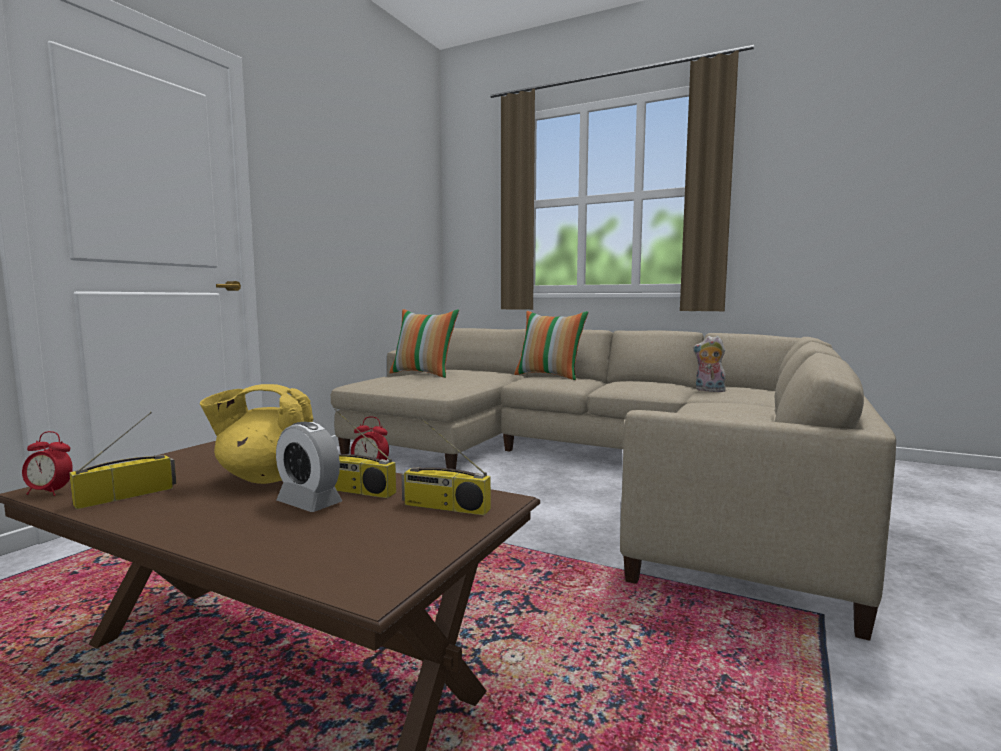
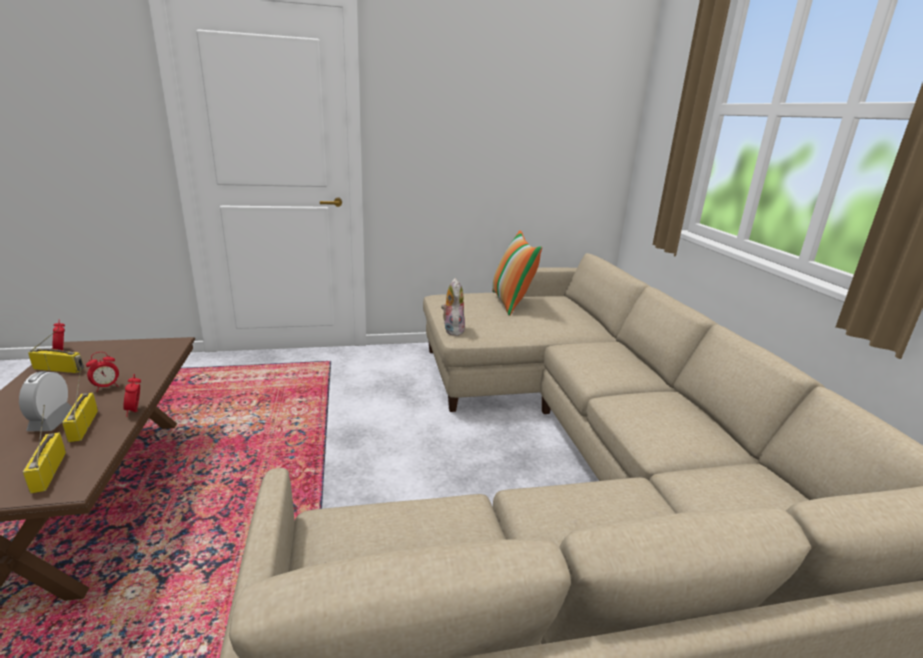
camera: 50 degrees right, 15 degrees up
yellow teapot [200,384,313,484] -> alarm clock [86,352,119,392]
pillow [514,311,588,380] -> none
plush toy [693,336,727,392] -> plush toy moved to [441,278,465,336]

